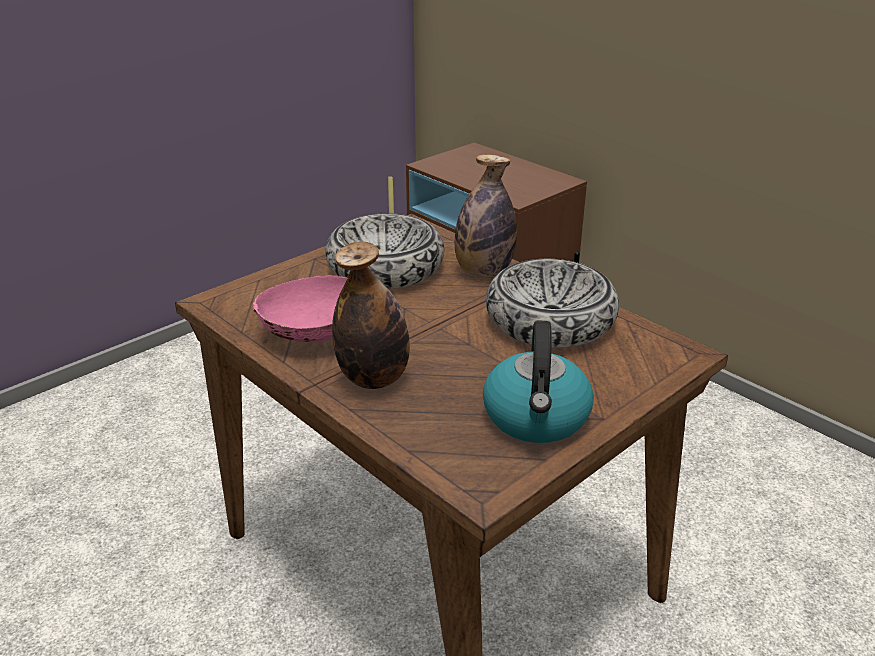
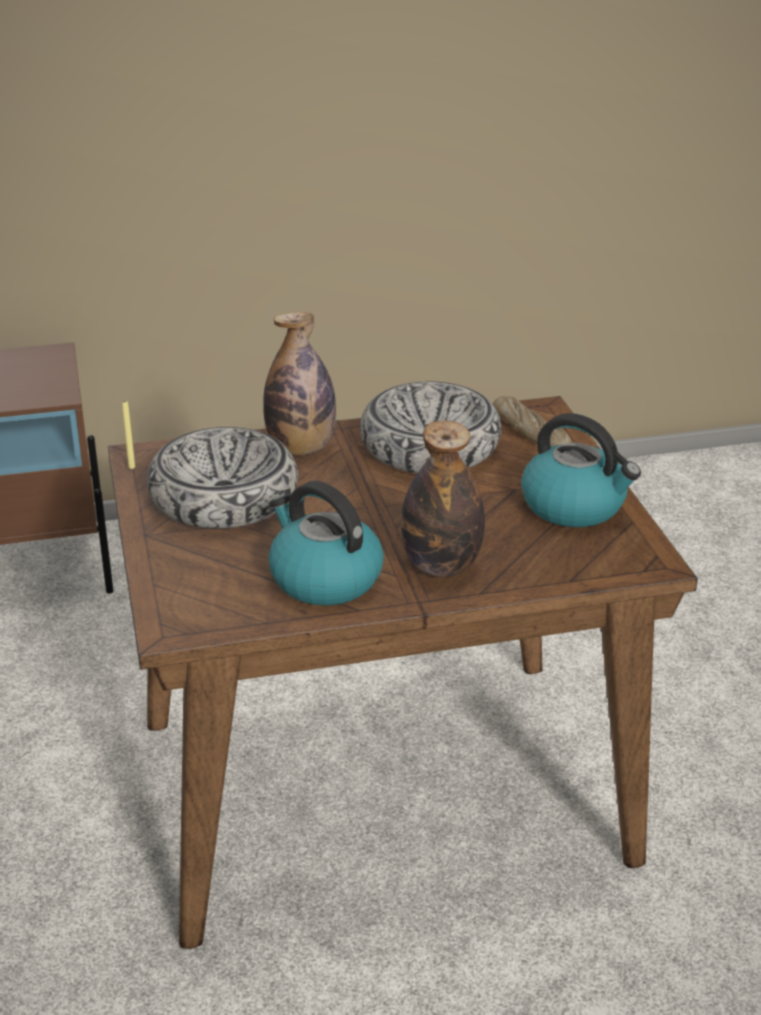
camera: 60 degrees left, 0 degrees up
pink bowl [253,275,347,342] -> kettle [268,481,384,606]
none -> bread [493,396,572,447]

